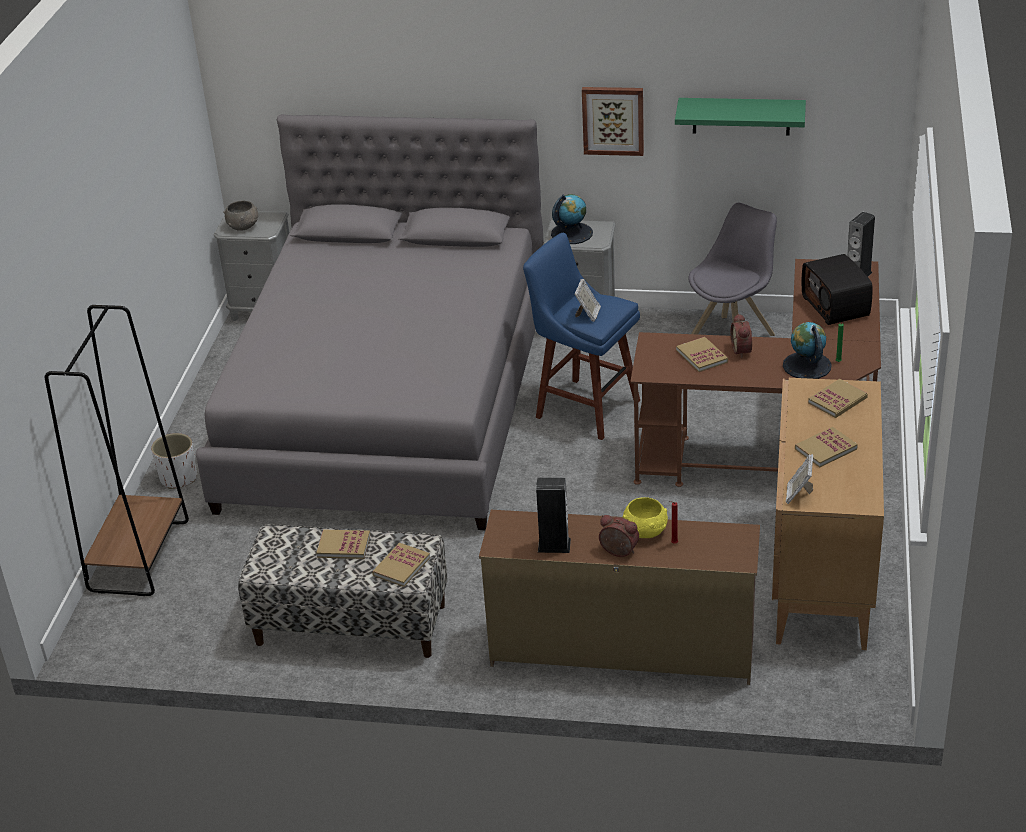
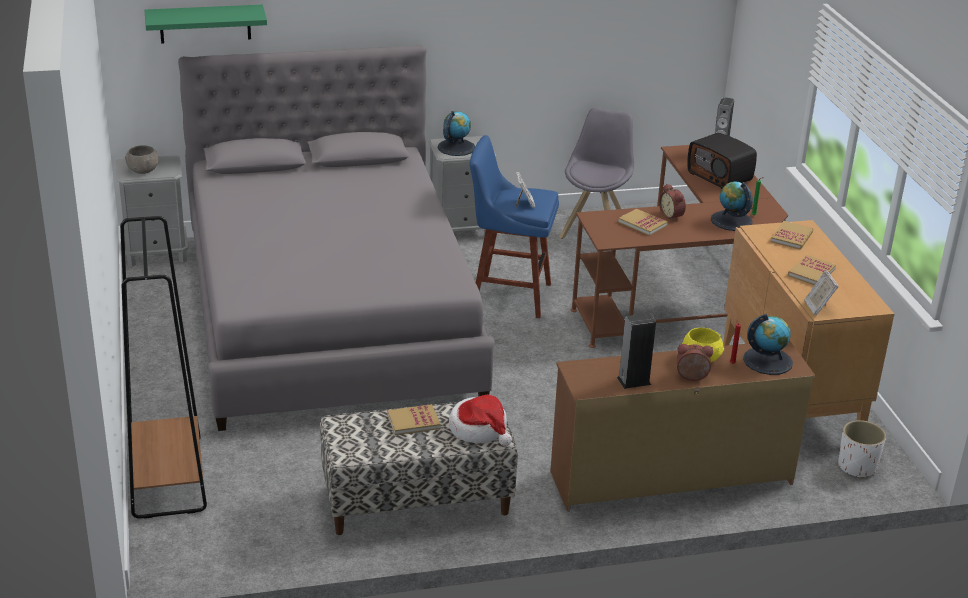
camera: 25 degrees left, 5 degrees down
white planter [151,433,197,489] -> white planter moved to [838,420,886,479]
book [372,543,430,587] -> hat [449,394,512,446]
picture [582,87,644,156] -> none
green shelf [675,98,806,136] -> green shelf moved to [144,5,267,44]
none -> globe [743,314,793,375]

